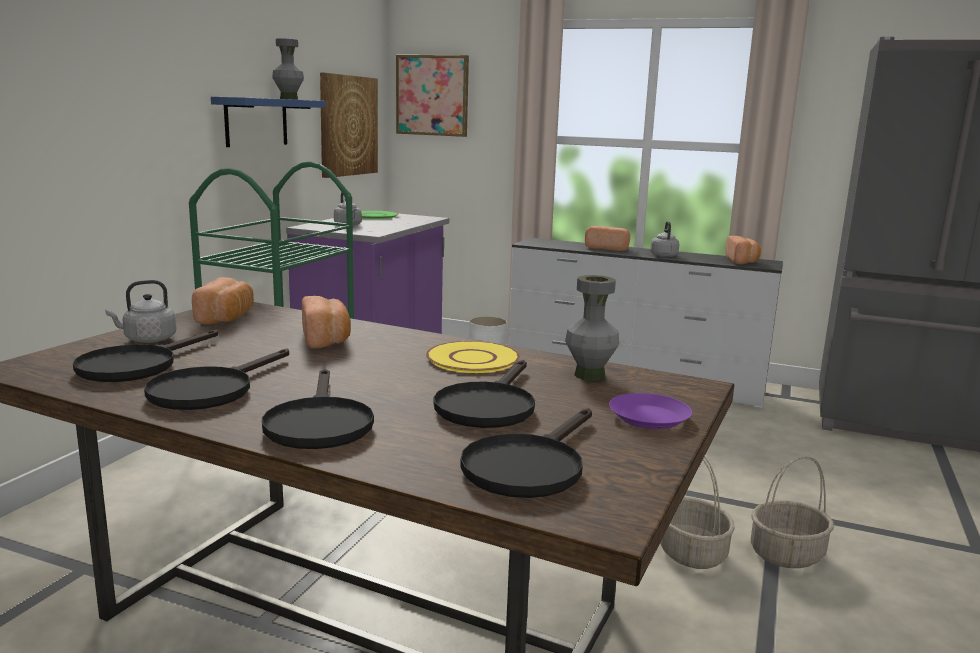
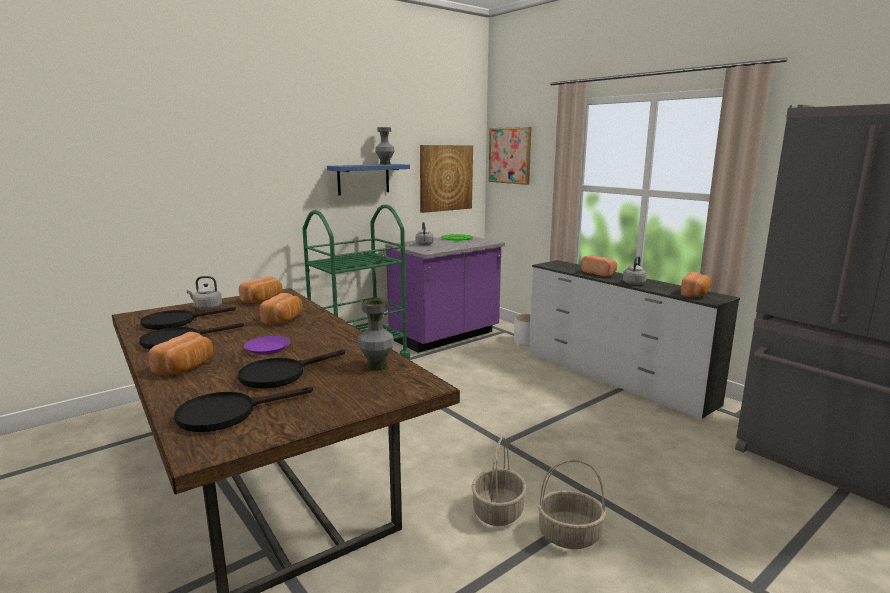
camera: 30 degrees right, 0 degrees up
black frying pan [262,369,374,449] -> bread [148,332,213,375]
yellow plate [426,341,520,373] -> none
purple plate [609,393,692,429] -> purple plate moved to [244,336,290,355]

